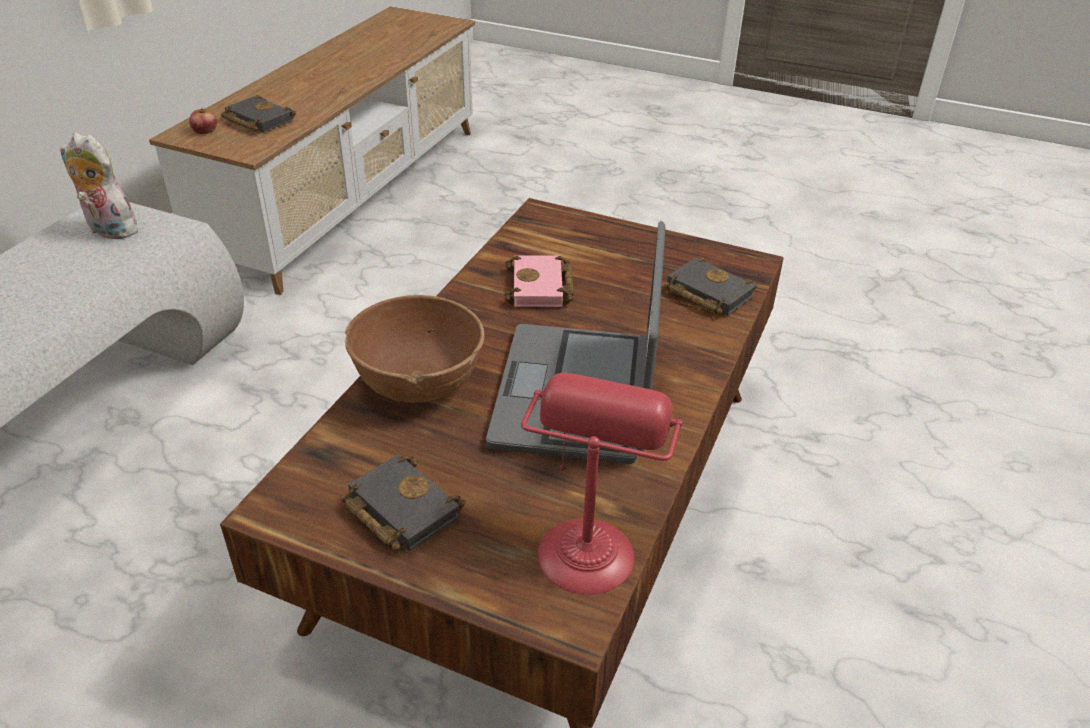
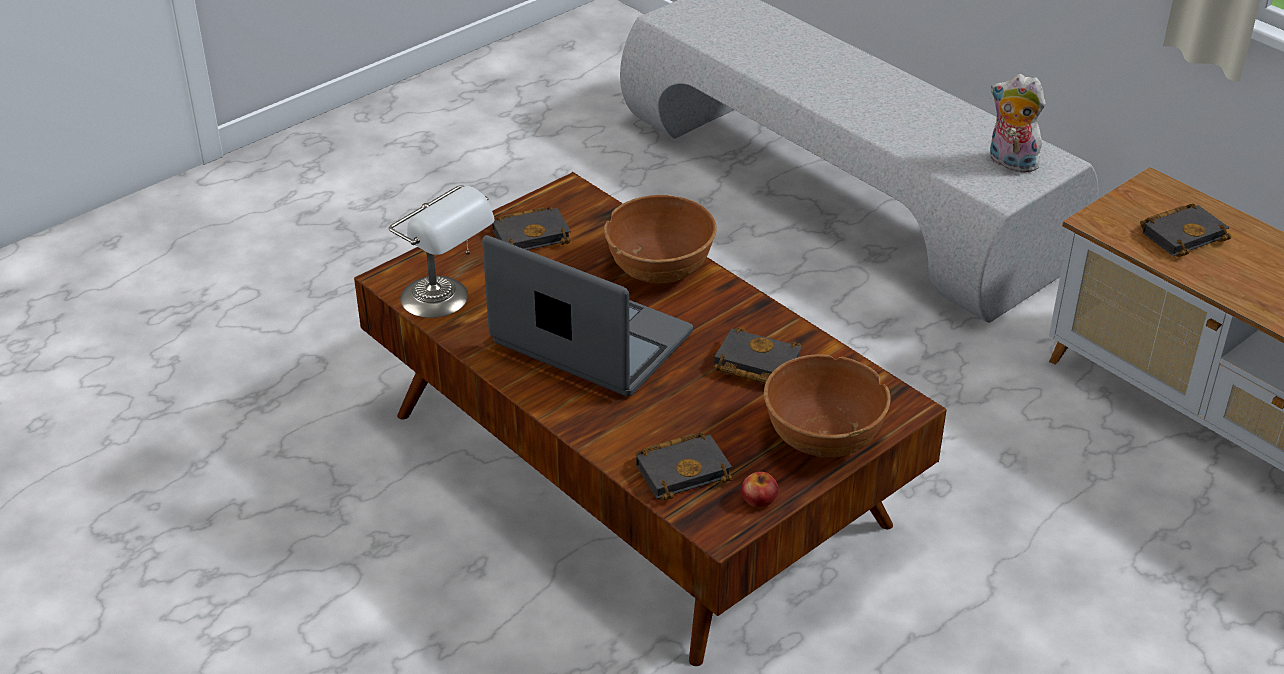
camera: 115 degrees right, 0 degrees up
plush toy [60,133,138,239] -> plush toy turned 105 degrees counterclockwise [990,74,1046,173]
apple [189,107,217,134] -> apple moved to [741,472,778,508]
pink book [505,255,574,307] -> black book [714,328,802,384]
red table lamp [521,373,683,595] -> white table lamp [389,185,495,318]
none -> brown bowl [764,354,891,457]

